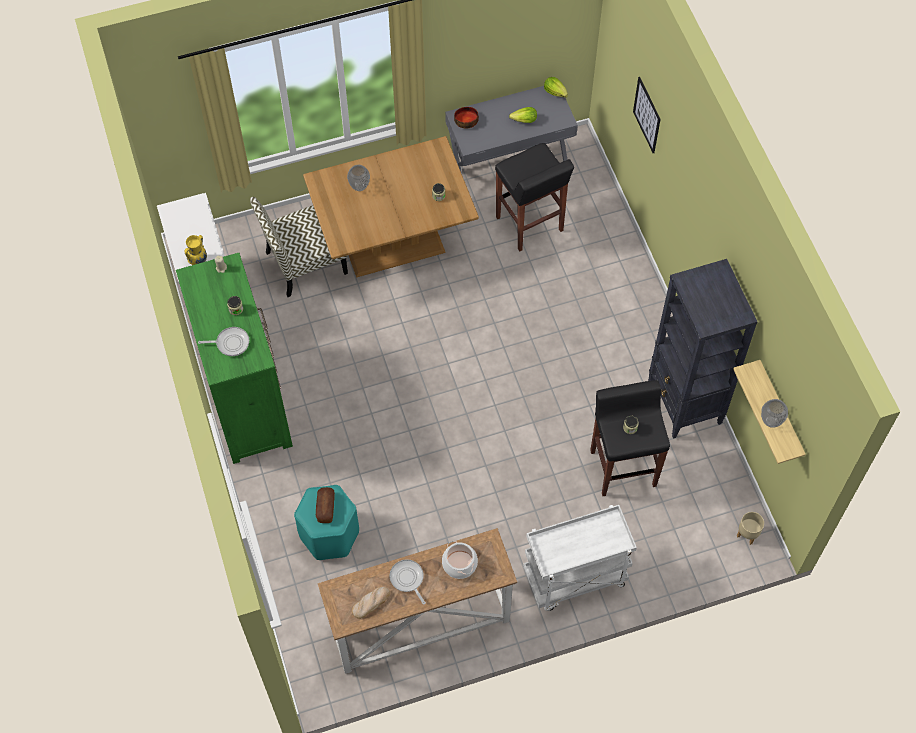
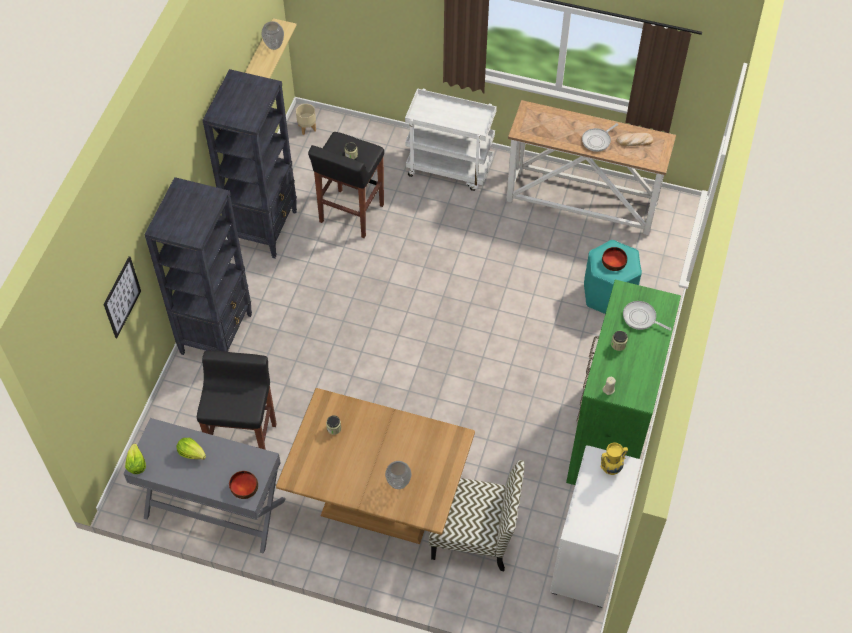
camera: 145 degrees left, 5 degrees down
bread [316,487,335,523] -> bowl [602,247,627,271]
frying pan [390,559,426,605] -> frying pan turned 45 degrees clockwise [582,123,618,152]
cooking pot [442,541,478,579] -> none
none -> black bookcase [144,177,252,355]

